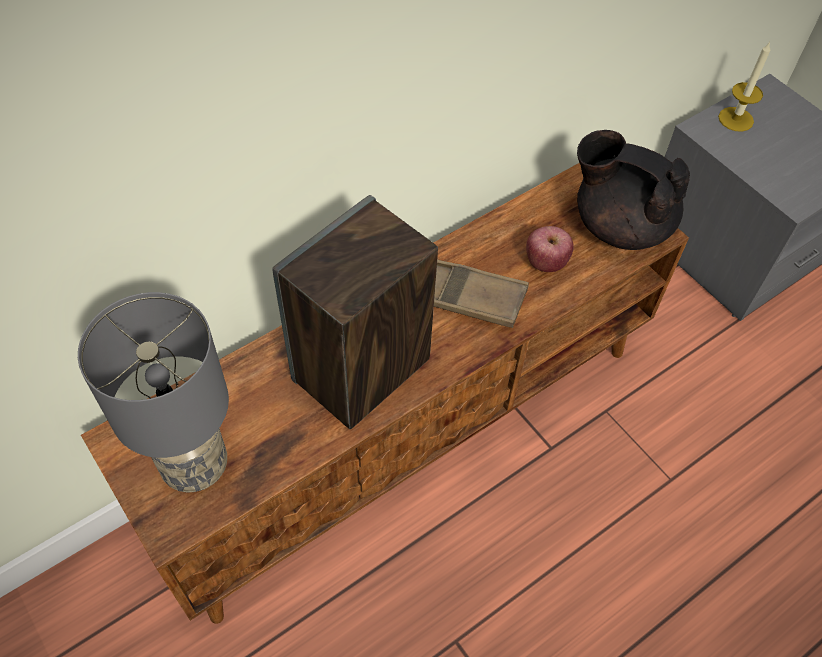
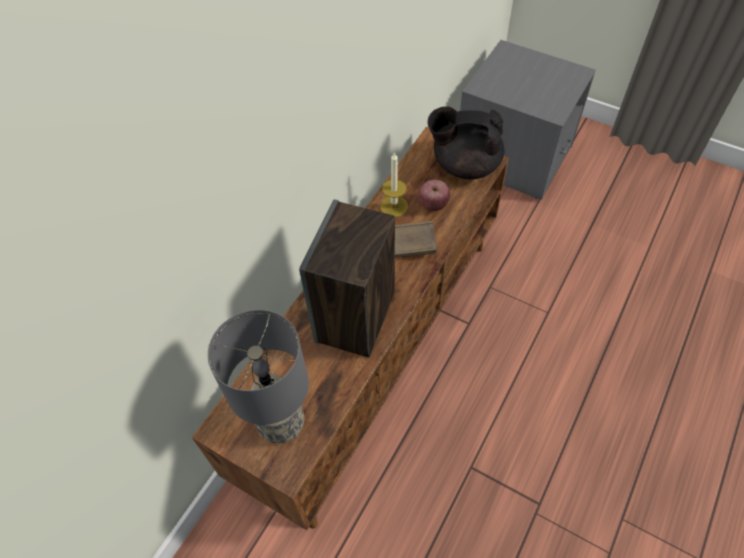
camera: 20 degrees left, 0 degrees up
candle [718,42,770,132] -> candle moved to [380,152,408,217]

